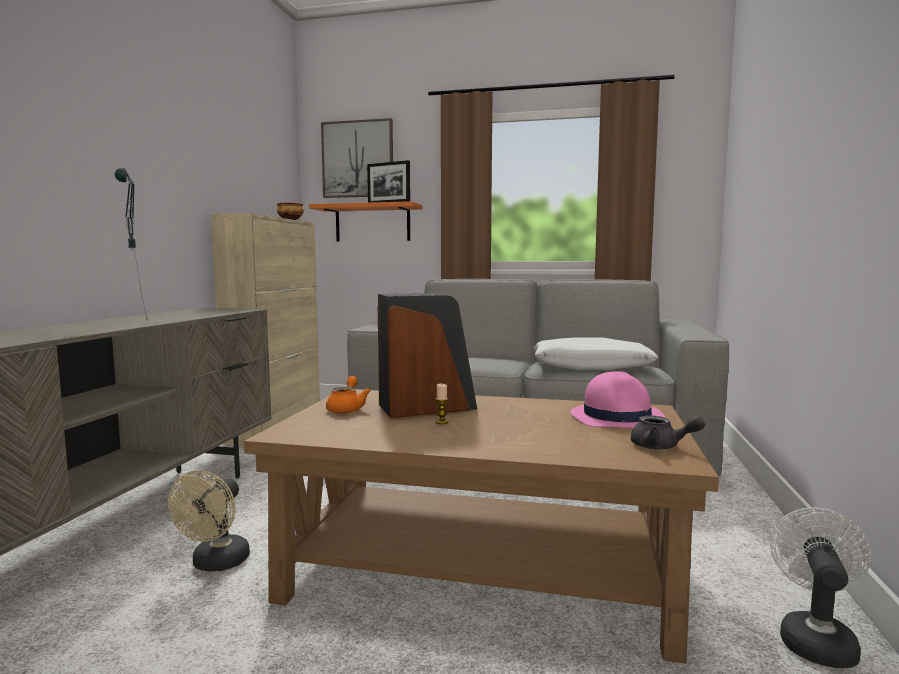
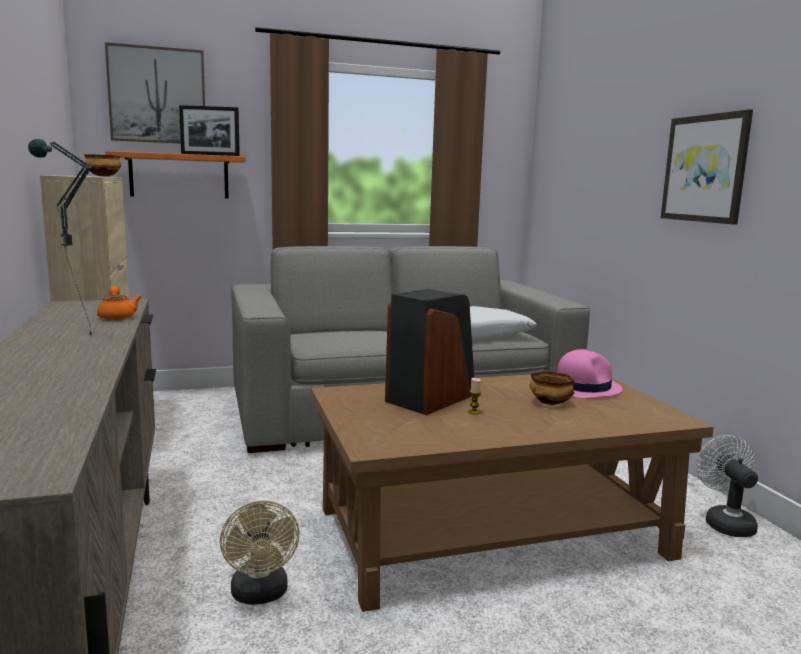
camera: 30 degrees left, 5 degrees up
orange teapot [326,376,371,413] -> orange teapot moved to [97,286,141,320]
grey teapot [631,415,705,450] -> none
none -> bowl [529,371,575,405]
none -> picture [661,109,753,225]

